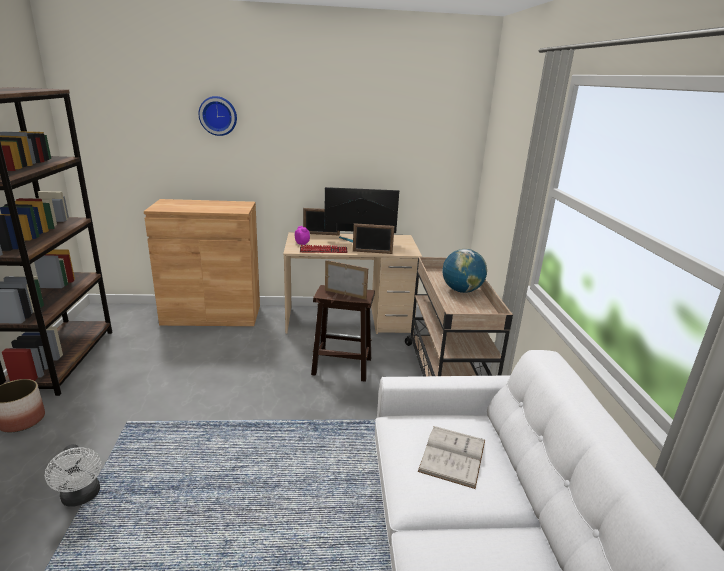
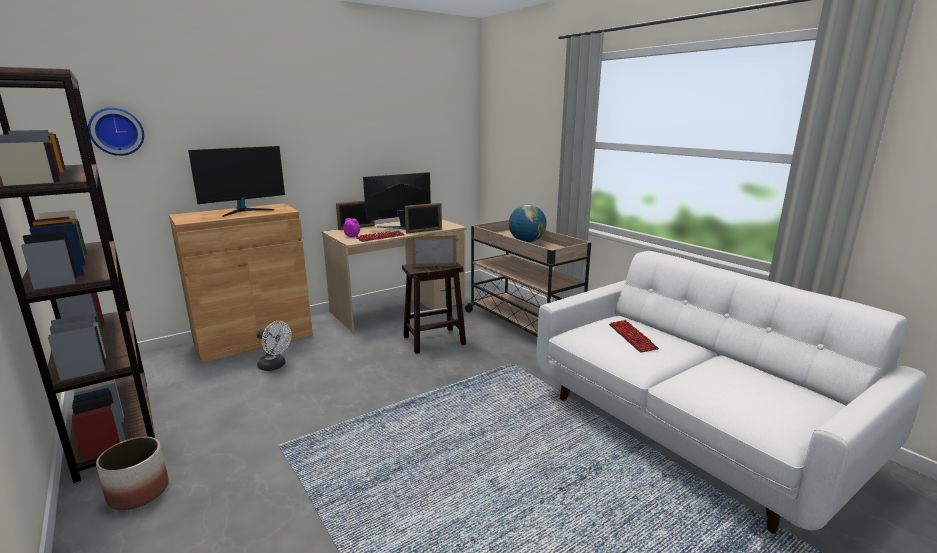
camera: 30 degrees left, 5 degrees down
white fan [45,444,102,507] -> white fan moved to [257,321,292,371]
wall clock [199,96,237,136] -> wall clock moved to [88,108,144,156]
white book [418,426,485,489] -> keyboard [609,320,659,353]
none -> monitor [188,146,285,217]

